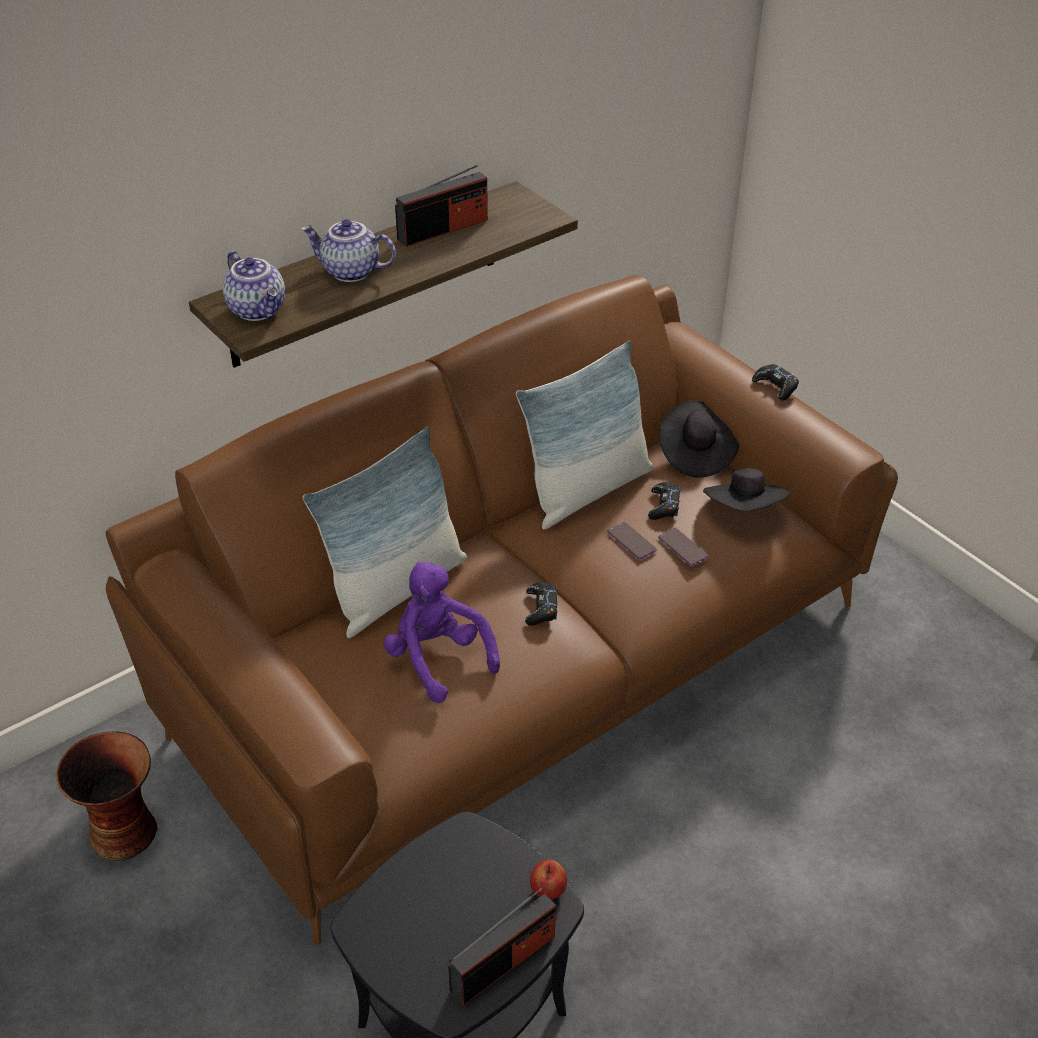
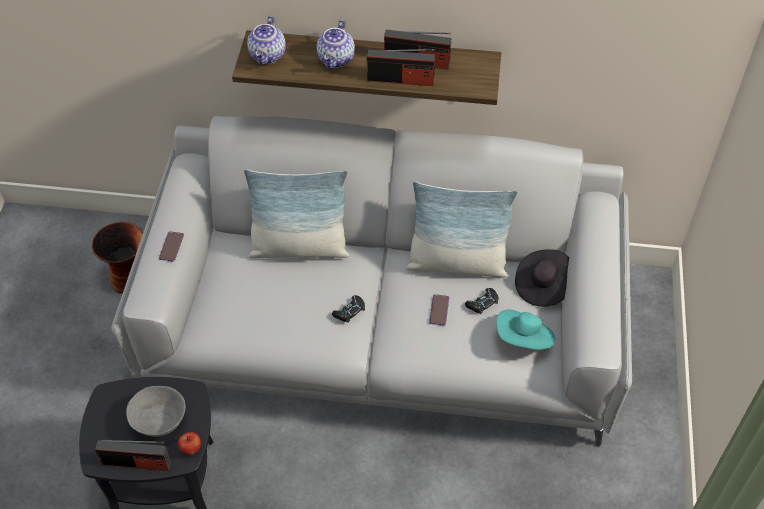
camera: 45 degrees right, 10 degrees up
brown sofa [106,275,898,945] -> grey sofa [111,116,632,447]
teapot [301,219,396,282] -> teapot turned 135 degrees counterclockwise [317,20,355,69]
purple plush toy [383,561,500,703] -> none
phone [658,528,708,566] -> phone moved to [159,231,184,261]
black hat [703,468,790,512] -> turquoise hat [496,309,555,350]
black game controller [752,364,799,400] -> none
none -> grey bowl [126,386,185,437]
none -> radio [367,49,435,86]

